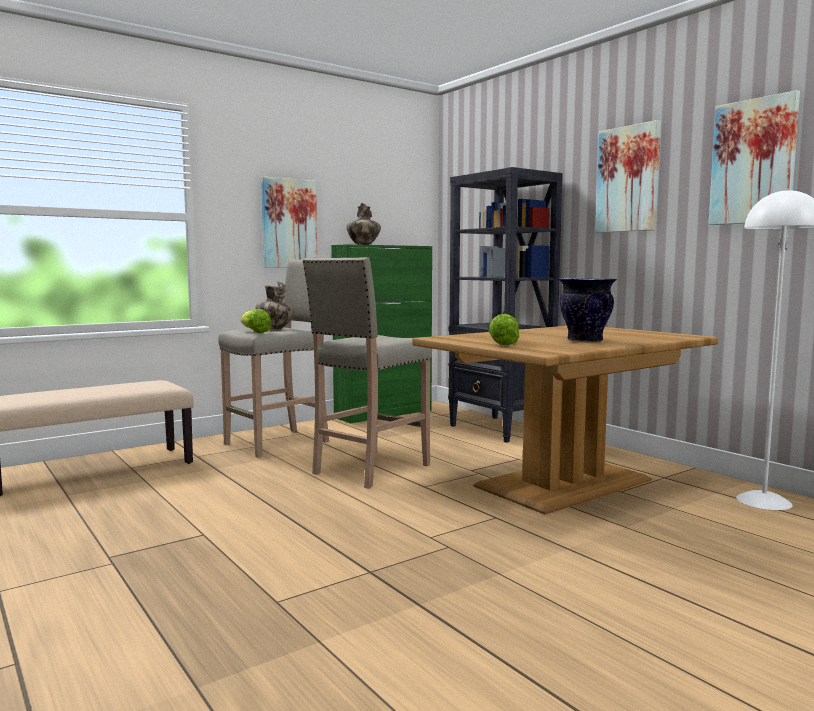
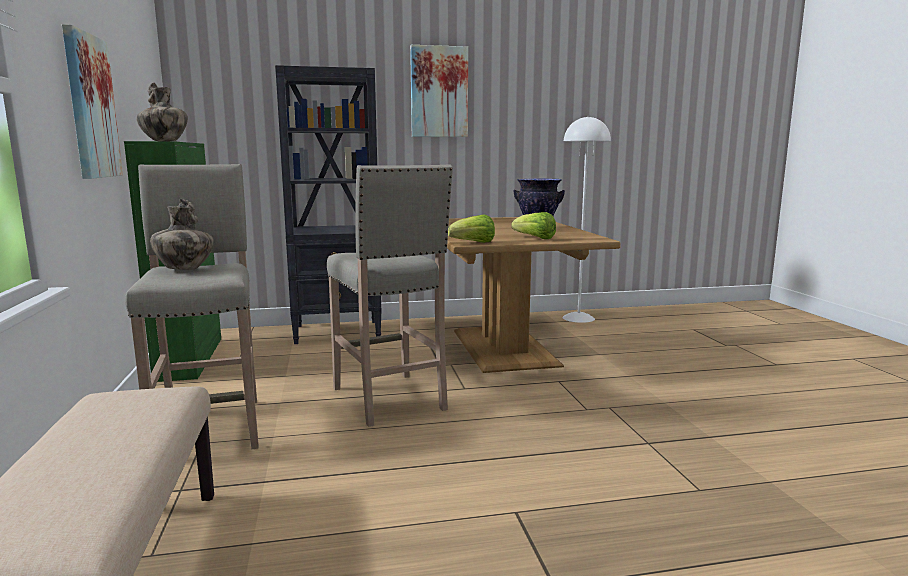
camera: 65 degrees left, 5 degrees up
lettuce [241,309,272,333] -> lettuce moved to [448,214,495,243]
picture [709,90,800,225] -> none

